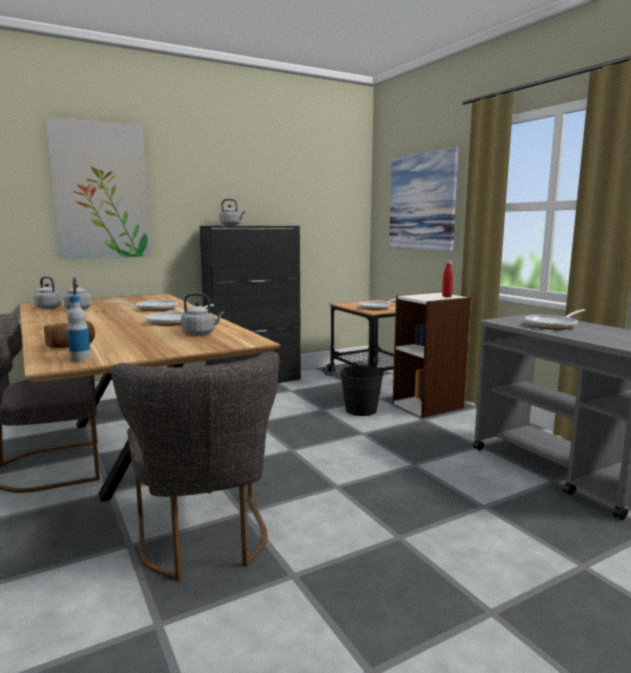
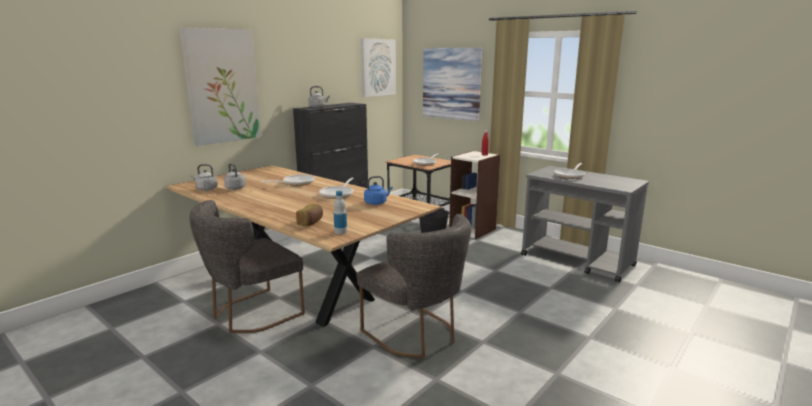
camera: 20 degrees left, 5 degrees up
grey kettle [181,293,224,335] -> blue kettle [364,176,393,205]
none -> picture [361,39,396,97]

